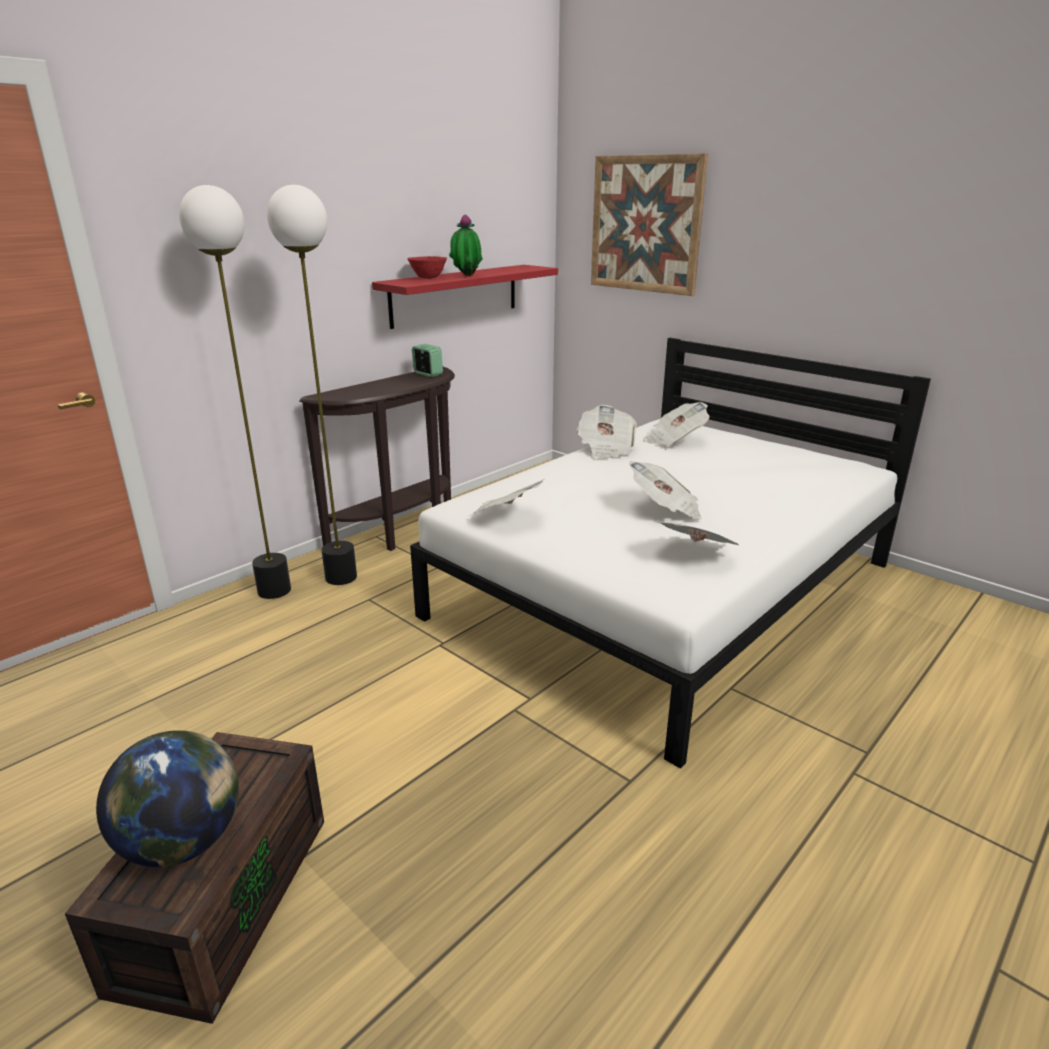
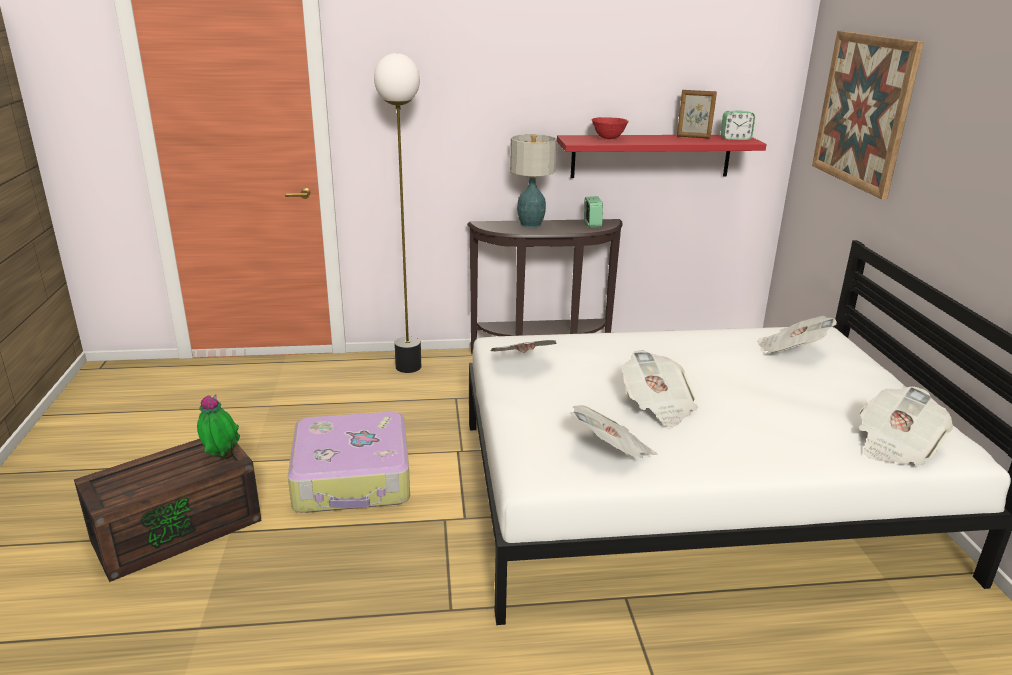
camera: 40 degrees right, 0 degrees up
globe [96,730,239,867] -> none
floor lamp [267,185,357,585] -> none
potted plant [449,214,483,276] -> potted plant moved to [197,394,240,458]
newspaper [577,405,637,459] -> newspaper moved to [859,387,953,466]
none -> suitcase [288,412,410,513]
none -> table lamp [510,134,557,228]
none -> picture frame [677,90,717,139]
none -> alarm clock [721,111,755,140]

